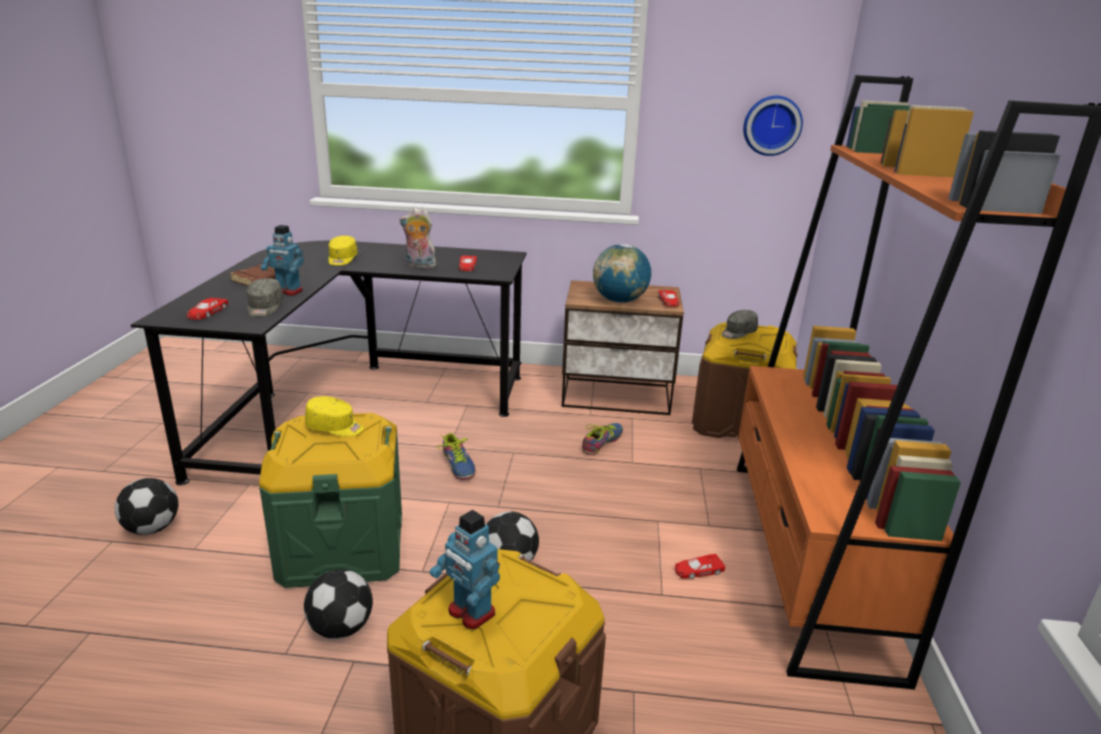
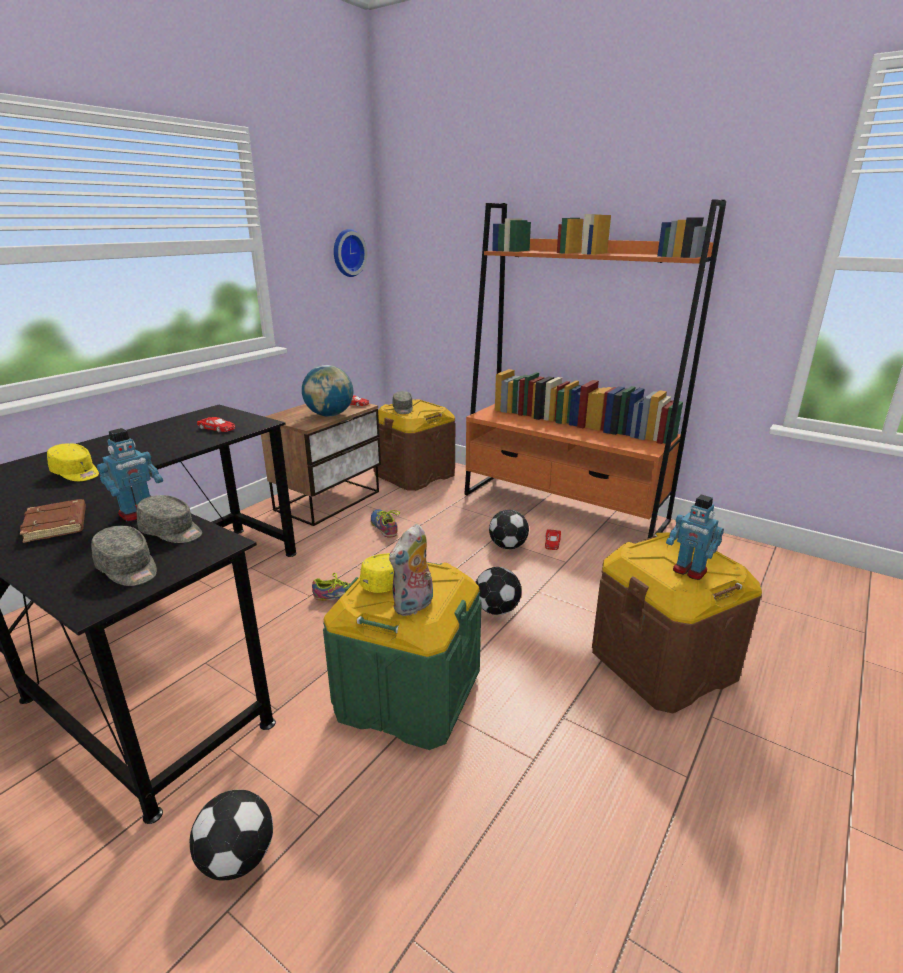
camera: 60 degrees left, 0 degrees up
red toy car [186,298,228,320] -> grey cap [91,526,157,586]
football [304,569,373,639] -> football moved to [489,510,529,549]
plush toy [399,208,436,269] -> plush toy moved to [389,524,433,616]
toy robot [429,510,500,630] -> toy robot turned 60 degrees clockwise [666,495,724,580]

